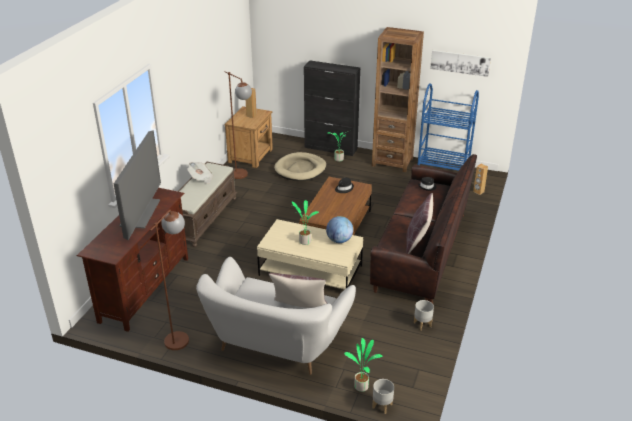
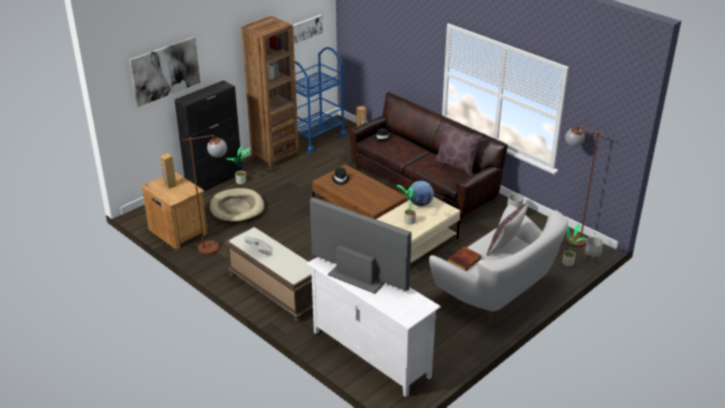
camera: 65 degrees left, 0 degrees up
brown tv stand [77,188,188,332] -> white tv stand [306,257,441,397]
brown floor lamp [150,210,189,350] -> brown floor lamp moved to [565,125,606,247]
none -> picture [129,37,200,107]
none -> book [447,247,482,271]

